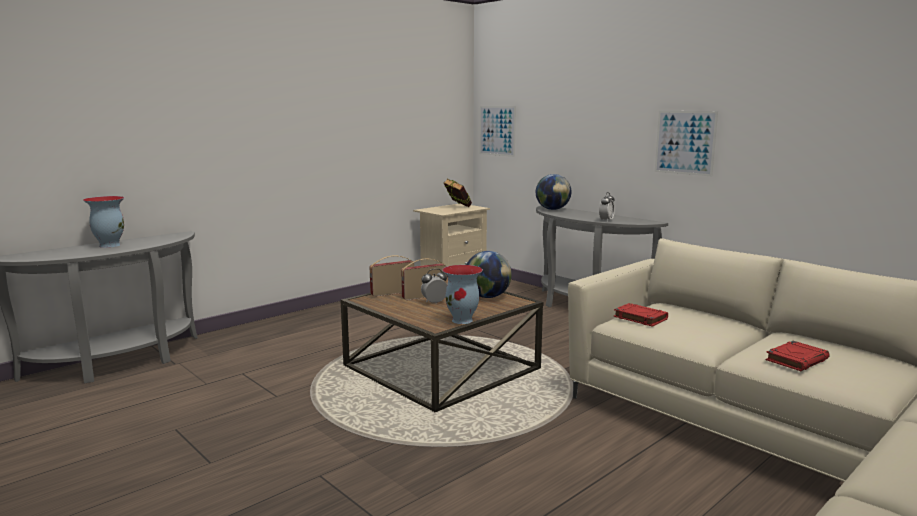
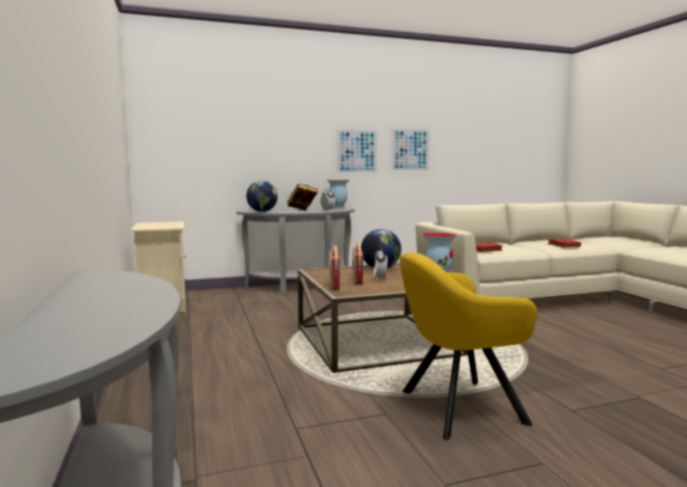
camera: 65 degrees left, 5 degrees down
vase [83,196,124,248] -> vase moved to [327,180,349,210]
book [444,179,472,207] -> book moved to [287,183,318,211]
picture [480,106,516,157] -> picture moved to [391,128,430,171]
none -> yellow armchair [400,253,537,440]

